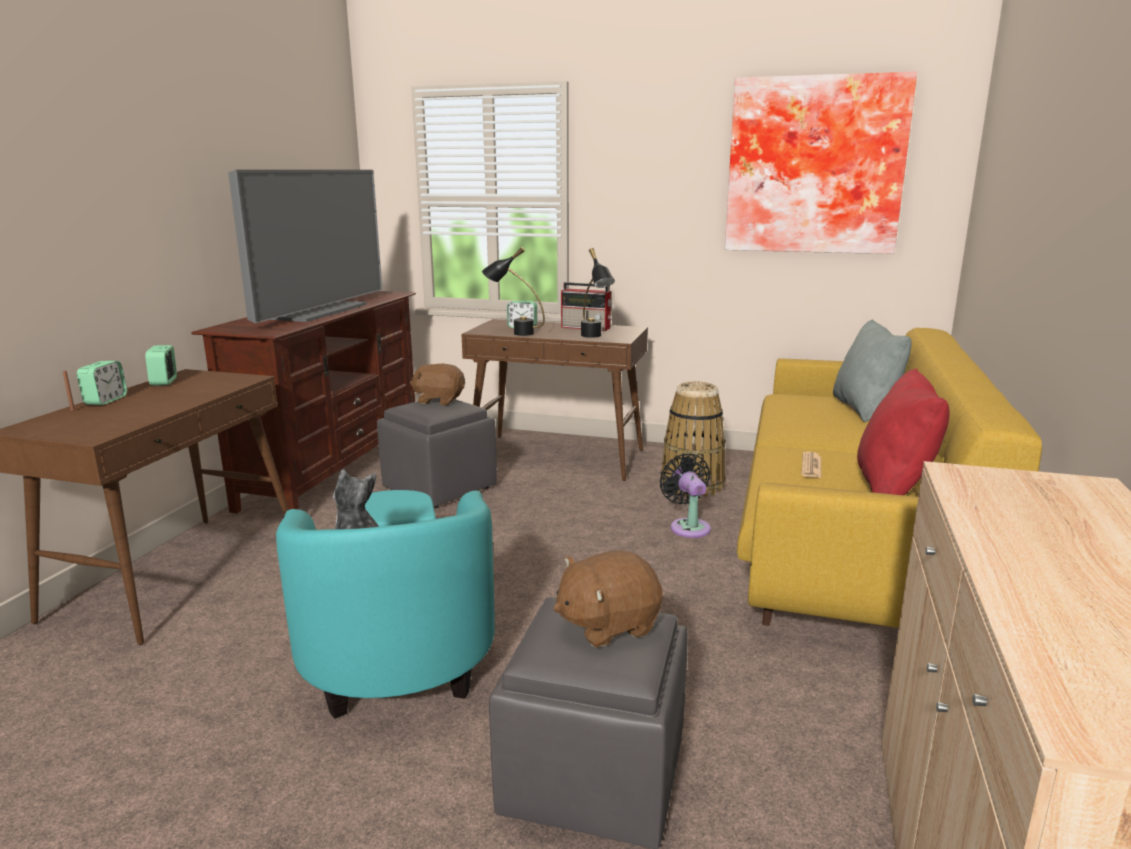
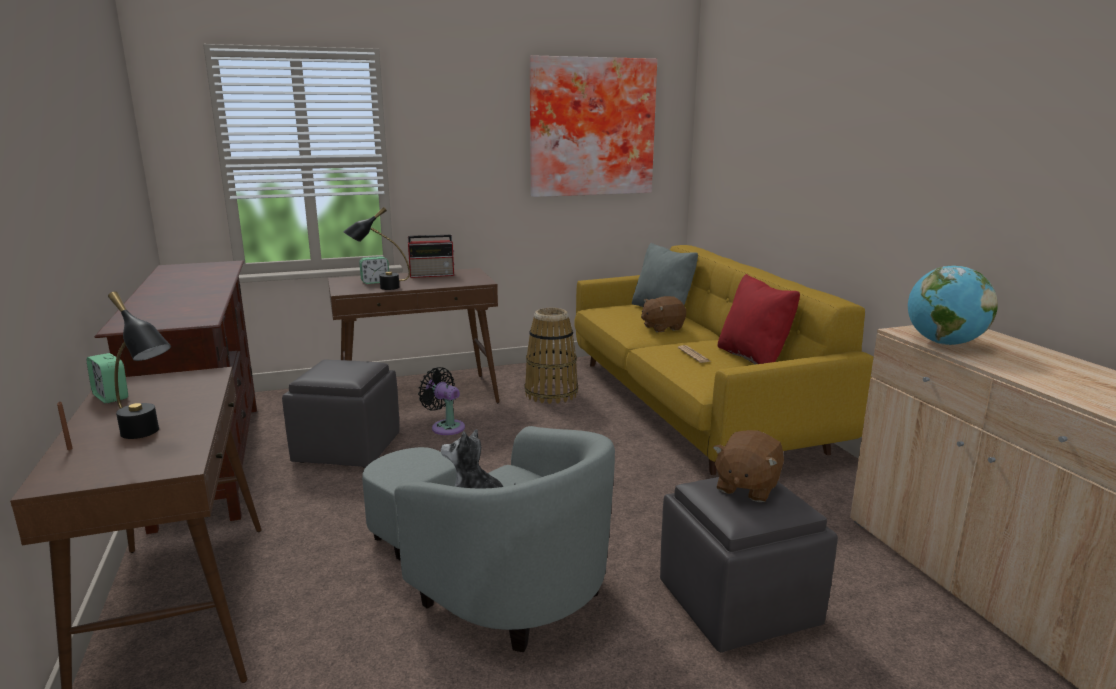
camera: 35 degrees left, 0 degrees up
alarm clock [77,361,127,405] -> none
television [228,170,382,323] -> none
turquoise armchair [276,490,495,719] -> grey armchair [362,426,615,652]
brown plush toy [410,364,465,405] -> brown plush toy moved to [641,296,686,332]
black table lamp [581,248,615,338] -> black table lamp moved to [108,292,171,439]
black fan [660,453,711,538] -> black fan moved to [418,367,465,435]
none -> globe [908,265,998,345]

